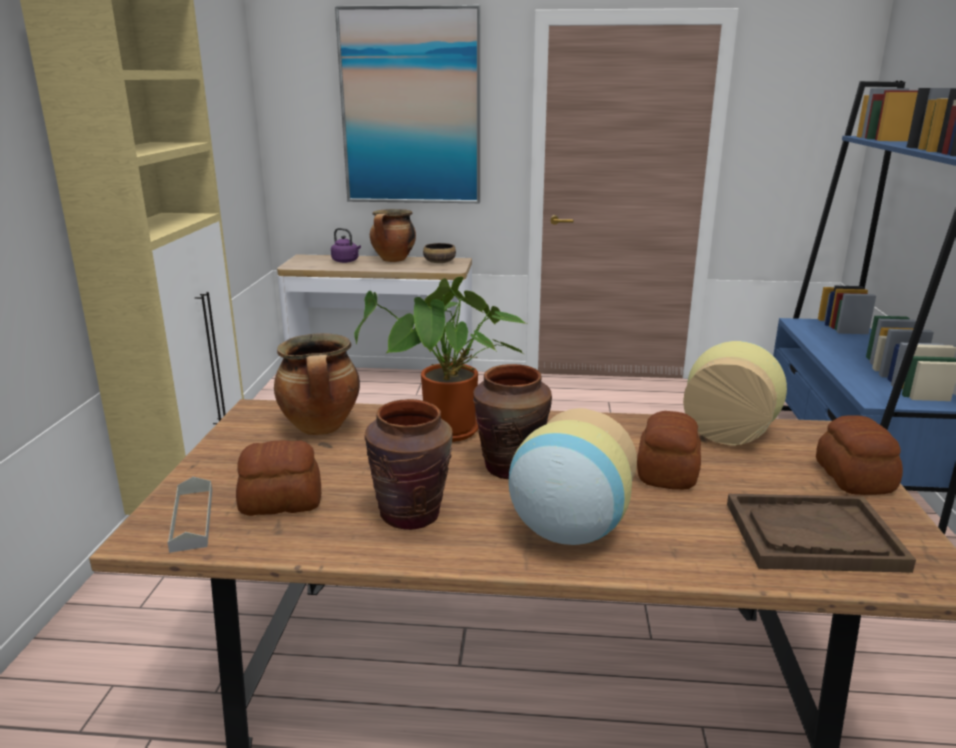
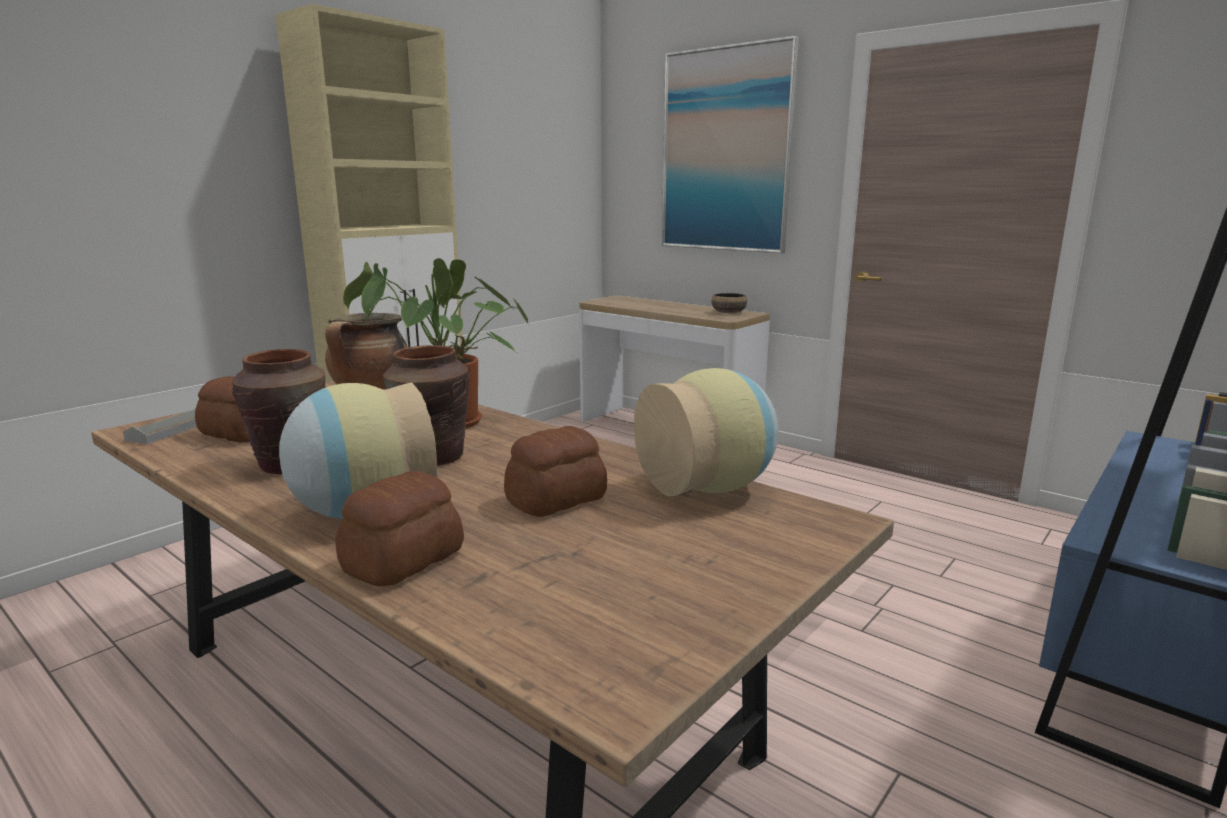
camera: 35 degrees right, 5 degrees down
purple kettle [331,228,361,263] -> none
cooking pot [370,209,416,262] -> none
brown tray [727,494,916,573] -> none
bread [816,416,903,495] -> bread moved to [335,471,464,586]

